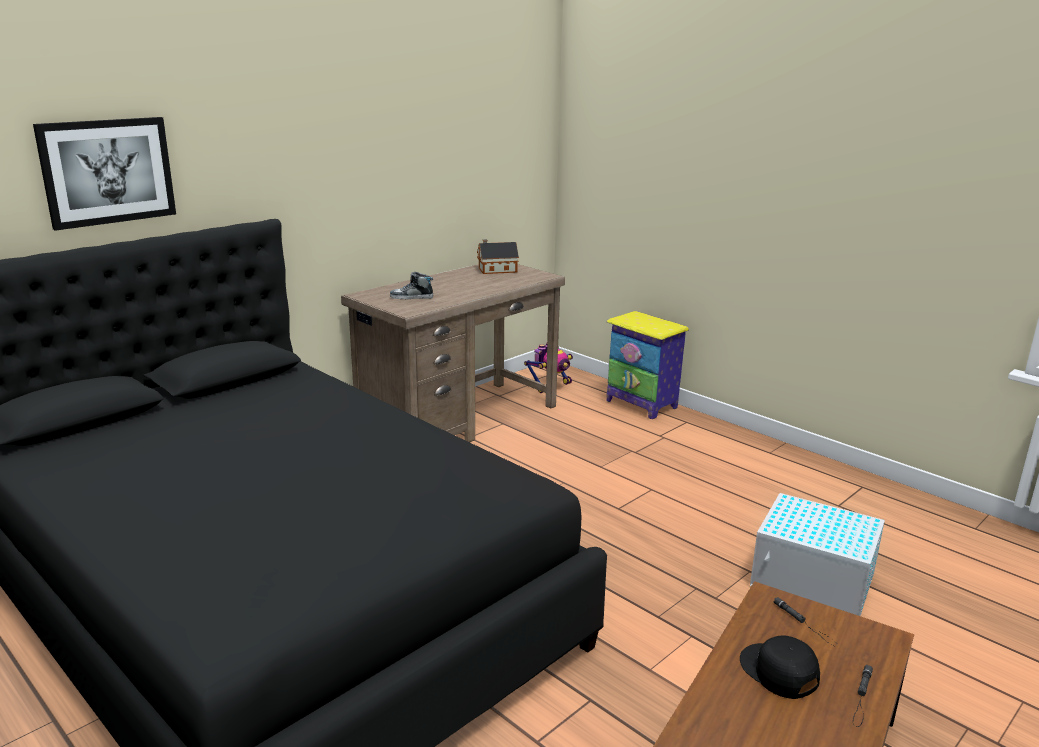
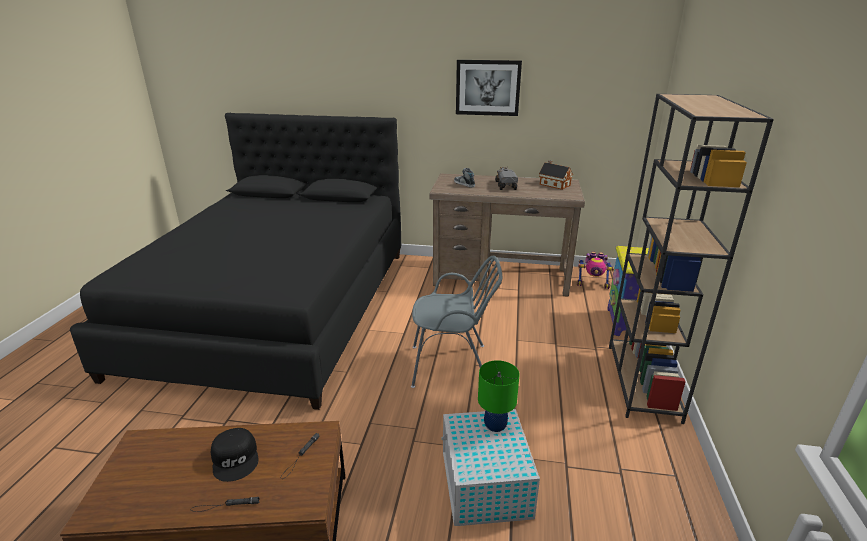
camera: 55 degrees right, 5 degrees up
picture [33,117,176,231] -> picture moved to [456,60,522,116]
black cap [740,635,820,699] -> black cap turned 135 degrees clockwise [211,428,259,482]
none -> grey chair [411,256,502,388]
none -> green table lamp [478,360,520,432]
none -> toy truck [495,166,518,190]
none -> bookcase [609,94,774,424]

